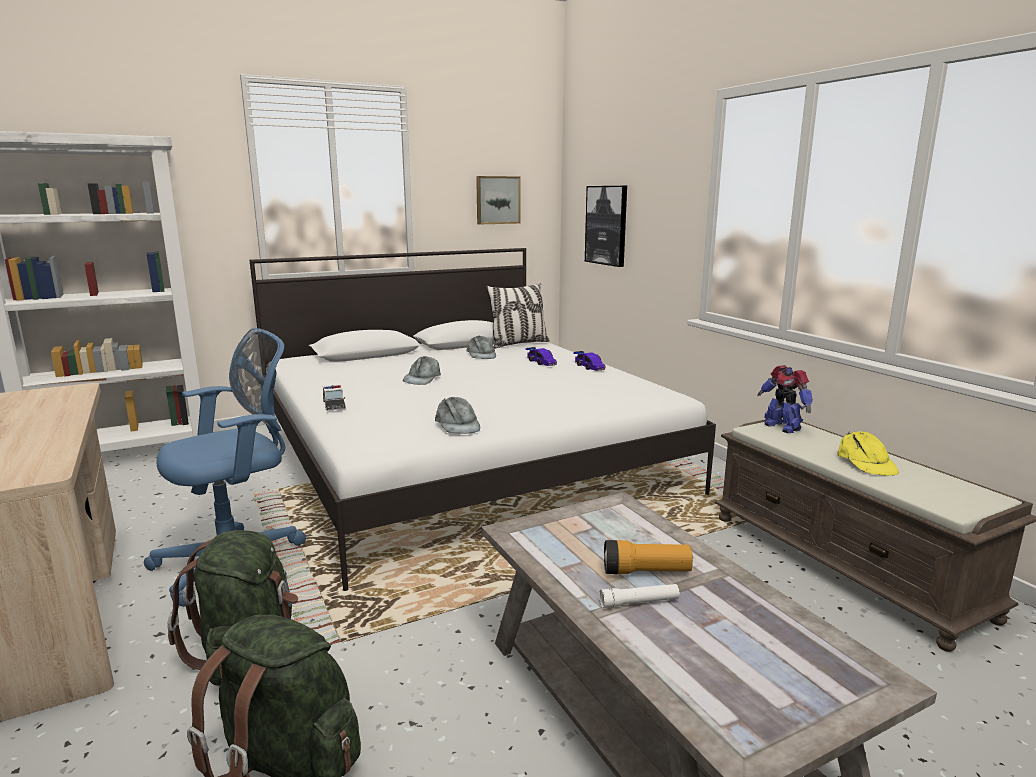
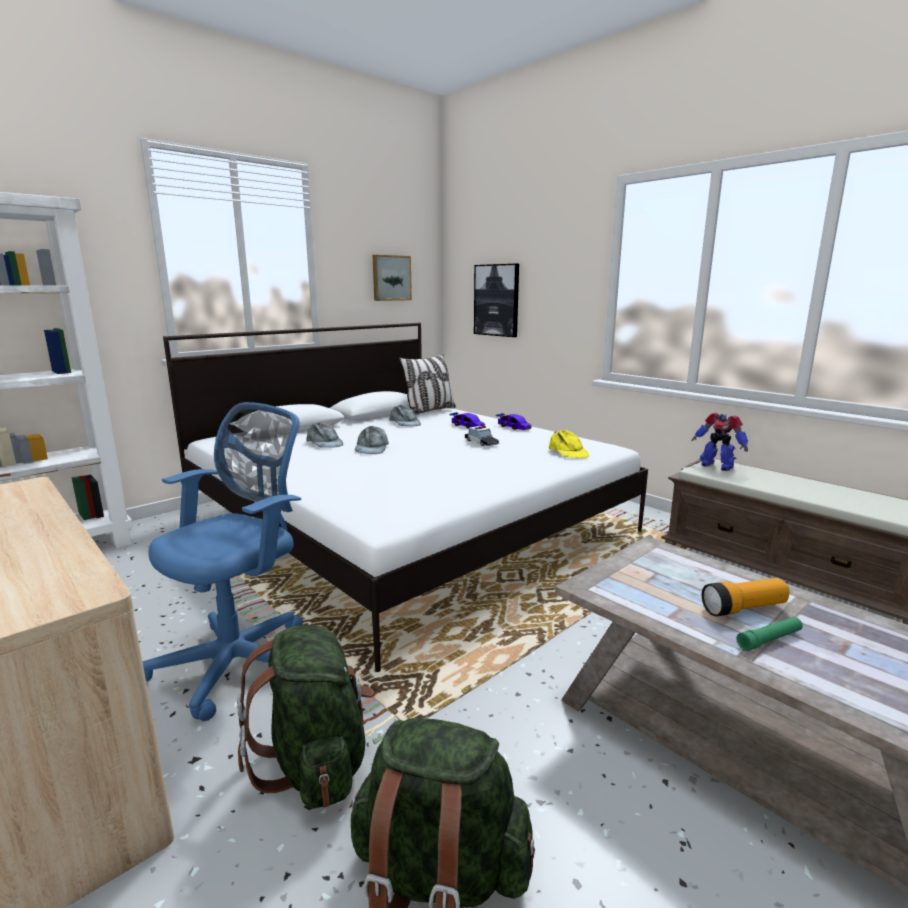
camera: 15 degrees left, 0 degrees up
toy car [323,384,346,411] -> toy car moved to [465,426,499,446]
grey cap [435,397,480,434] -> grey cap moved to [306,422,343,448]
white flashlight [599,584,680,608] -> green flashlight [736,617,803,651]
yellow cap [837,431,899,476] -> yellow cap moved to [549,430,589,458]

